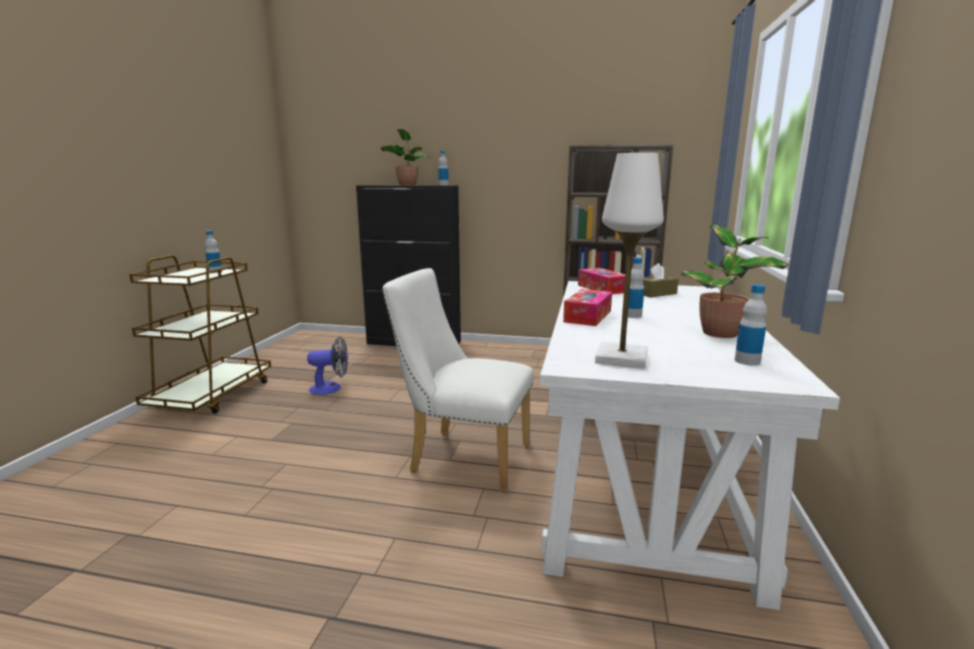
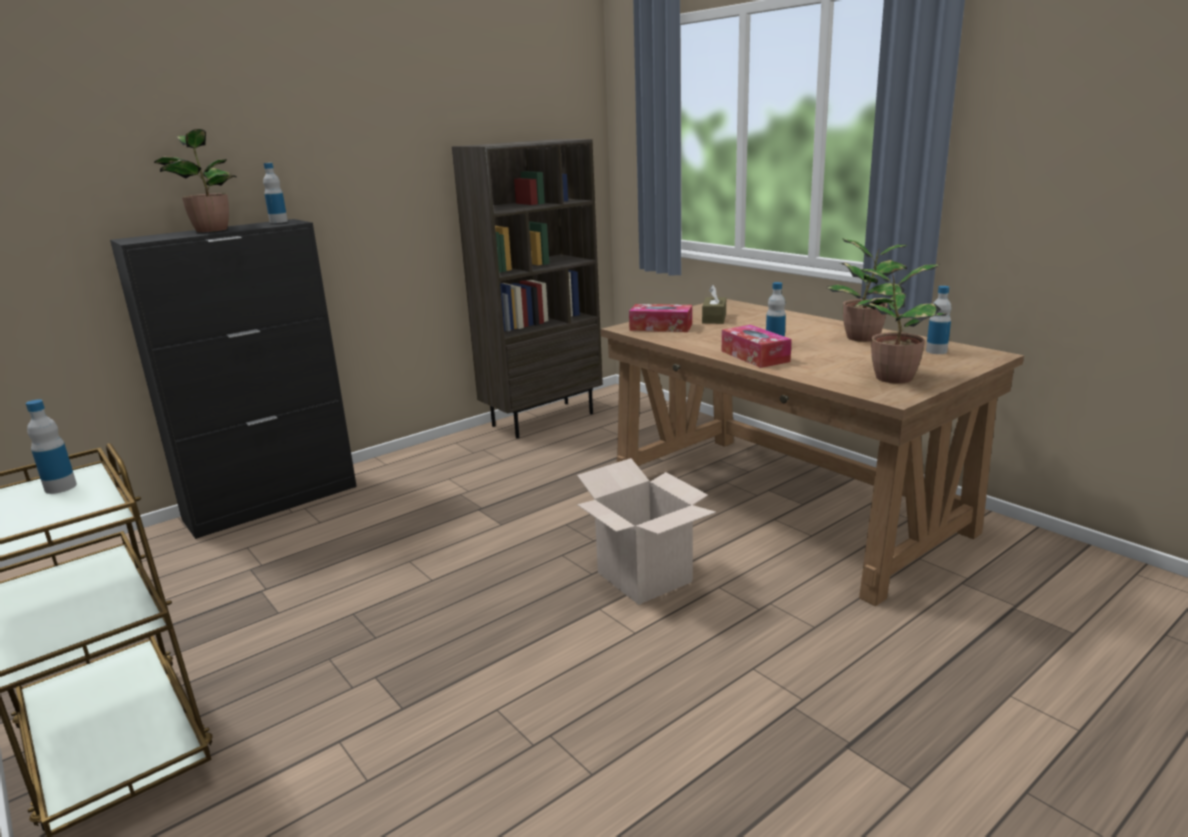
camera: 50 degrees left, 5 degrees up
fan [307,337,348,395] -> none
white chair [383,268,534,492] -> cardboard box [577,458,716,605]
white desk [540,281,840,610] -> brown desk [601,299,1024,606]
white table lamp [595,153,664,369] -> potted plant [853,264,948,384]

